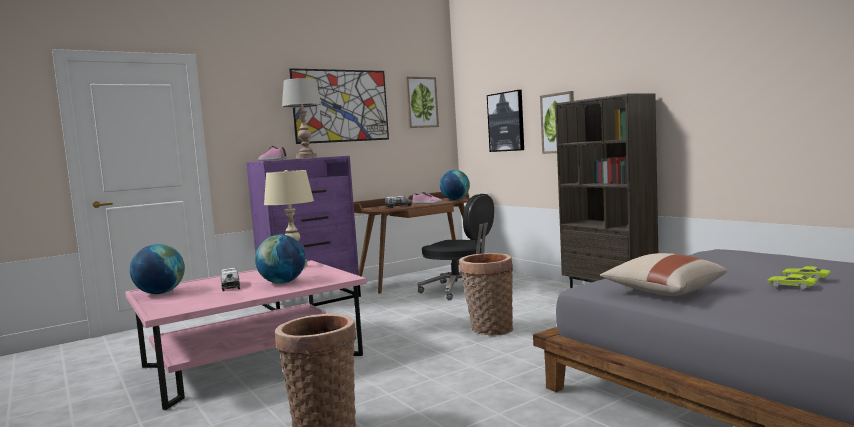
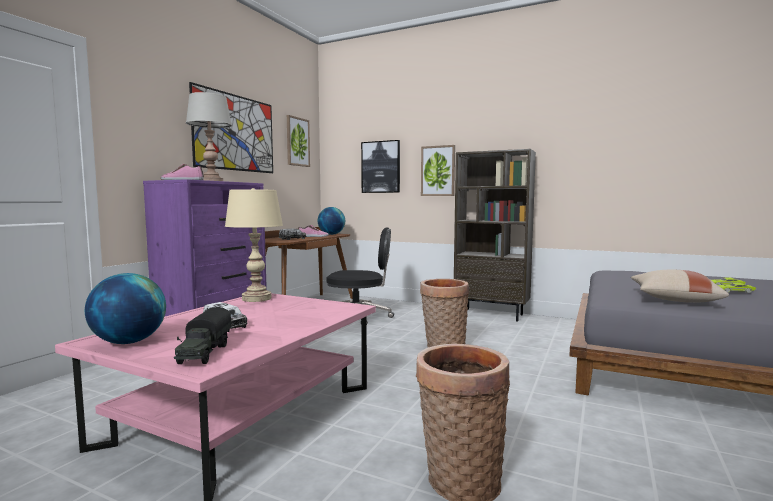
camera: 30 degrees left, 0 degrees up
globe [255,235,306,284] -> none
none -> toy truck [174,307,231,364]

